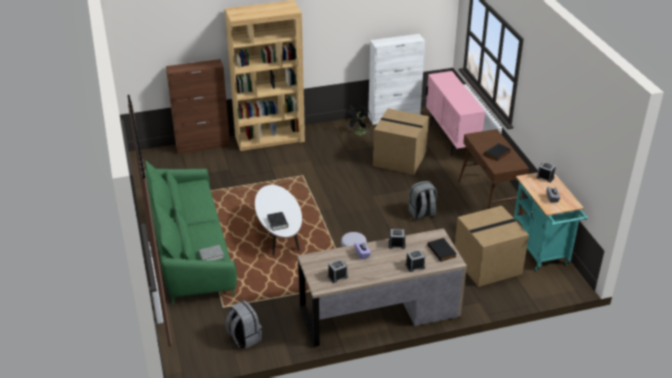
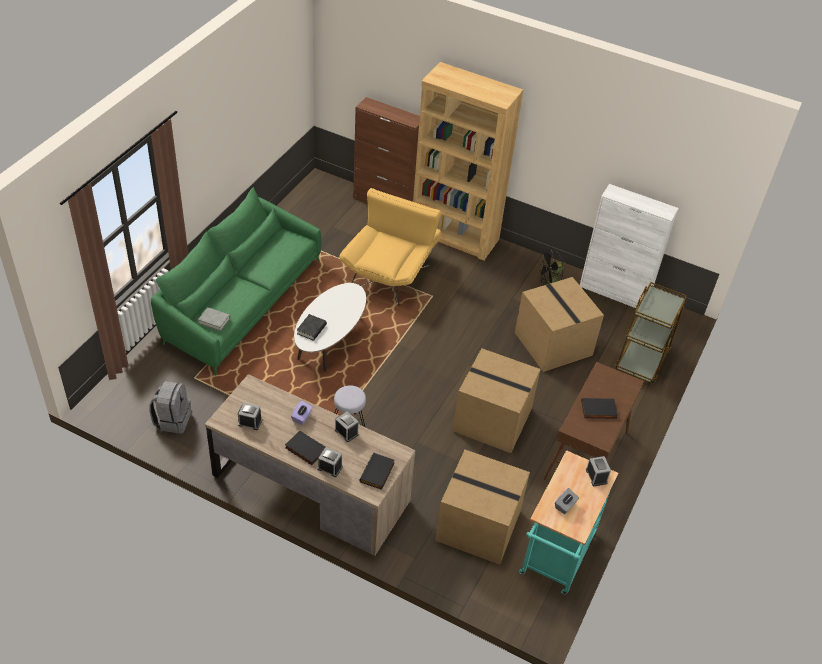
camera: 40 degrees right, 10 degrees up
grey backpack [409,181,437,220] -> cardboard box [453,348,541,453]
pink cabinet [425,71,485,156] -> brown cart [615,282,687,383]
none -> black book [285,430,325,465]
none -> yellow armchair [339,188,441,306]

